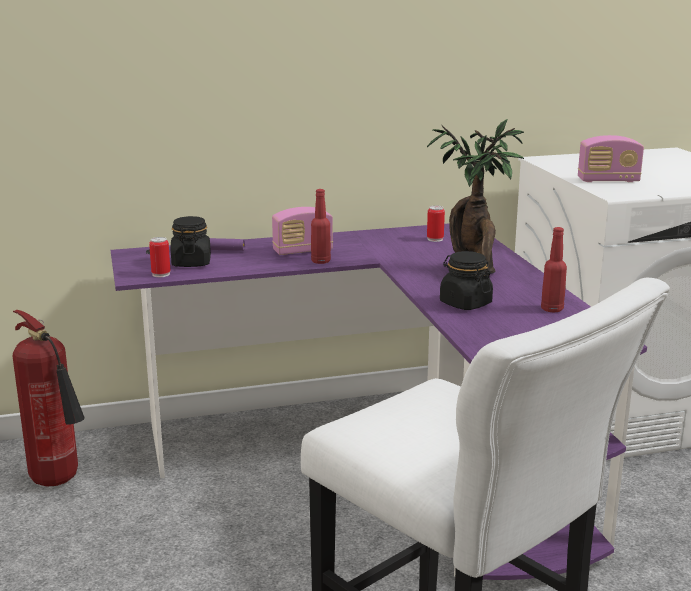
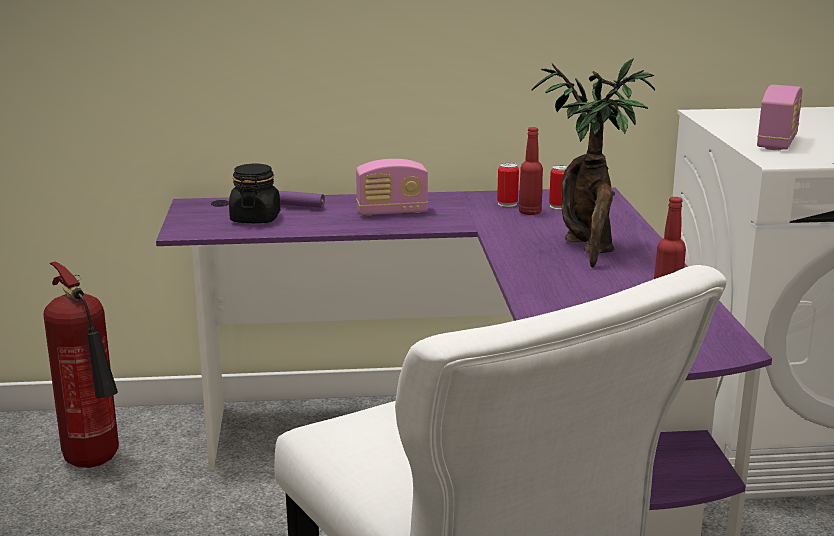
camera: 10 degrees right, 0 degrees up
can [149,237,170,277] -> can moved to [497,163,519,207]
red bottle [311,189,331,264] -> red bottle moved to [519,127,543,215]
black jar [440,251,493,310] -> none
radio [578,135,644,182] -> radio turned 75 degrees counterclockwise [757,85,803,150]

